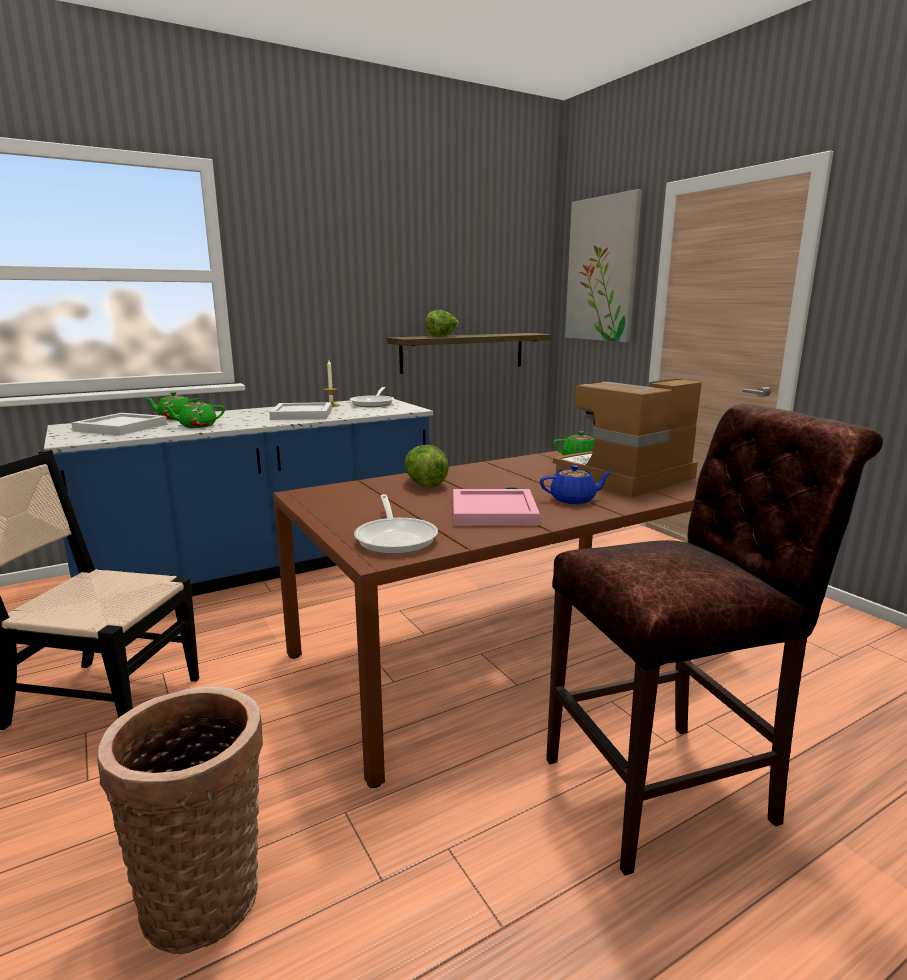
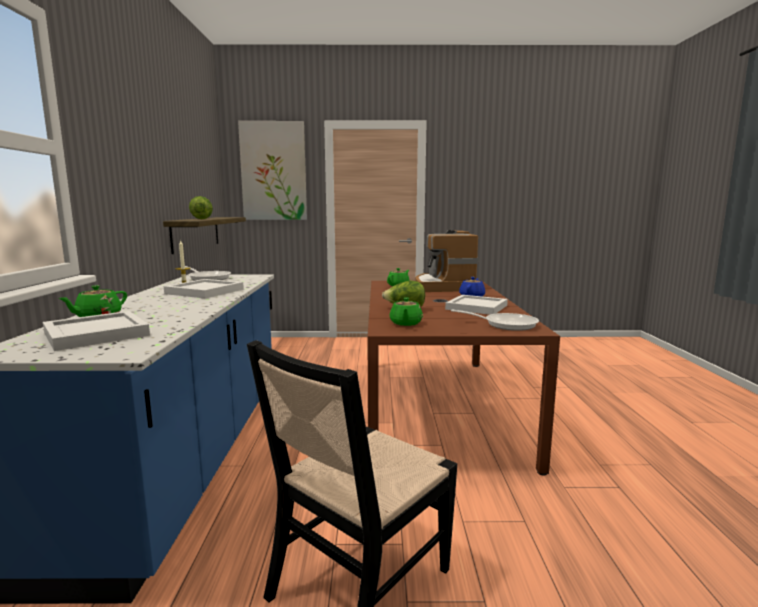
camera: 60 degrees left, 5 degrees down
basket [97,686,263,954] -> none
green teapot [163,398,225,428] -> green teapot moved to [389,298,423,326]
pink tray [453,489,540,526] -> white tray [445,295,508,315]
brown stool [546,404,883,876] -> none

